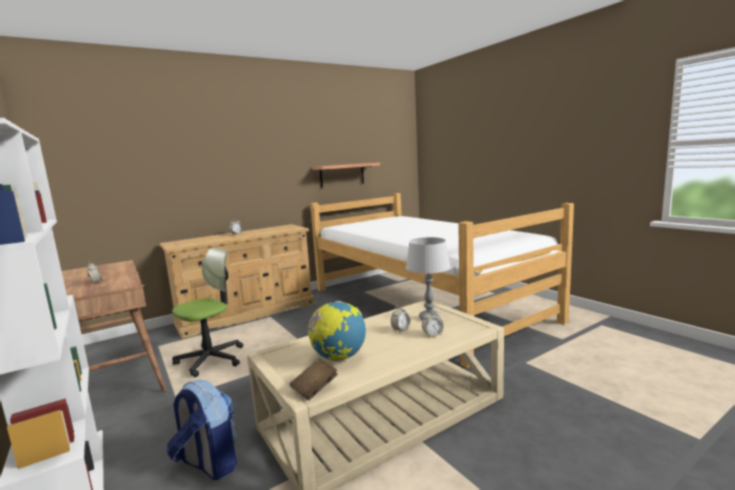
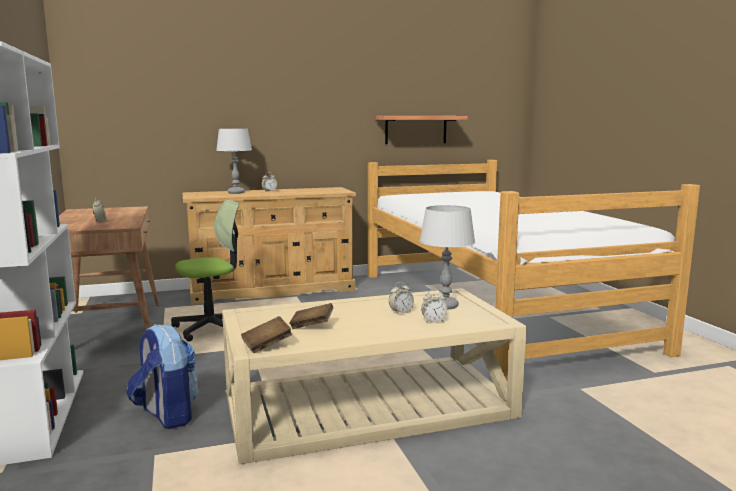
camera: 15 degrees right, 0 degrees up
globe [307,301,366,362] -> brown book [289,303,333,329]
none -> grey table lamp [216,128,252,194]

